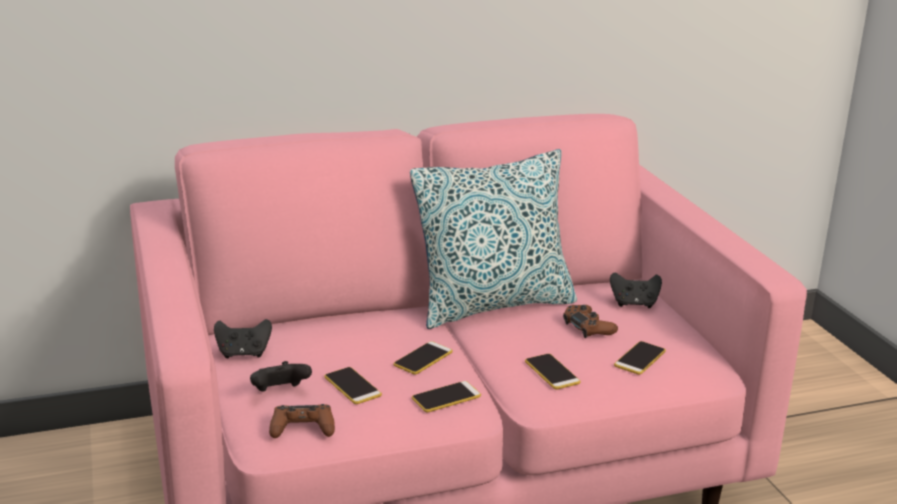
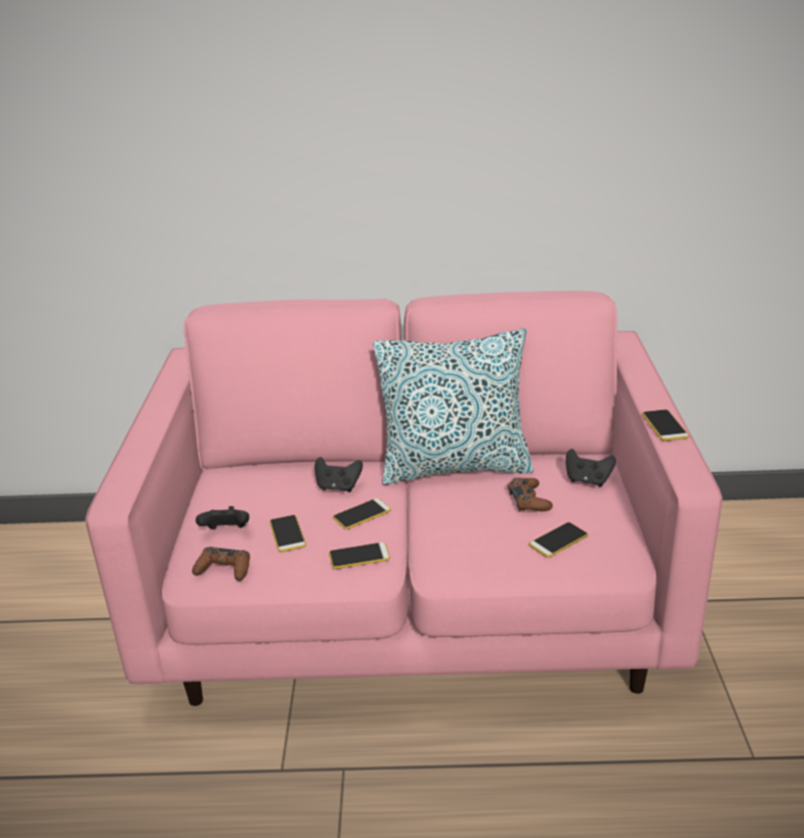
camera: 20 degrees right, 5 degrees up
black game controller [214,319,272,358] -> black game controller moved to [315,457,363,492]
phone [525,354,581,390] -> phone moved to [642,409,689,441]

